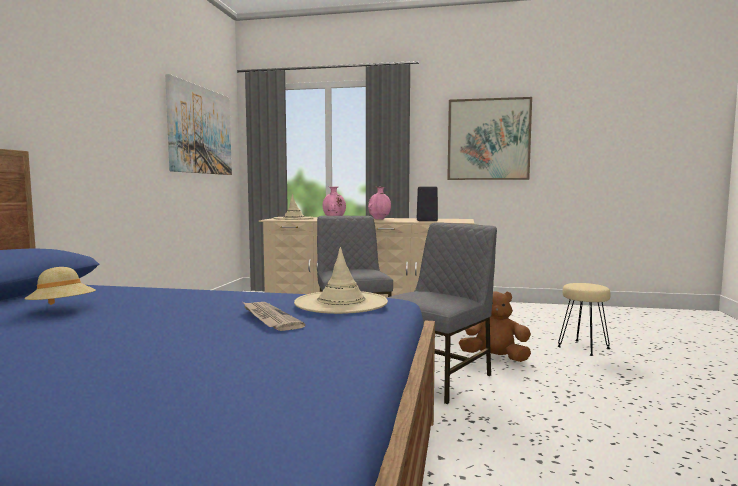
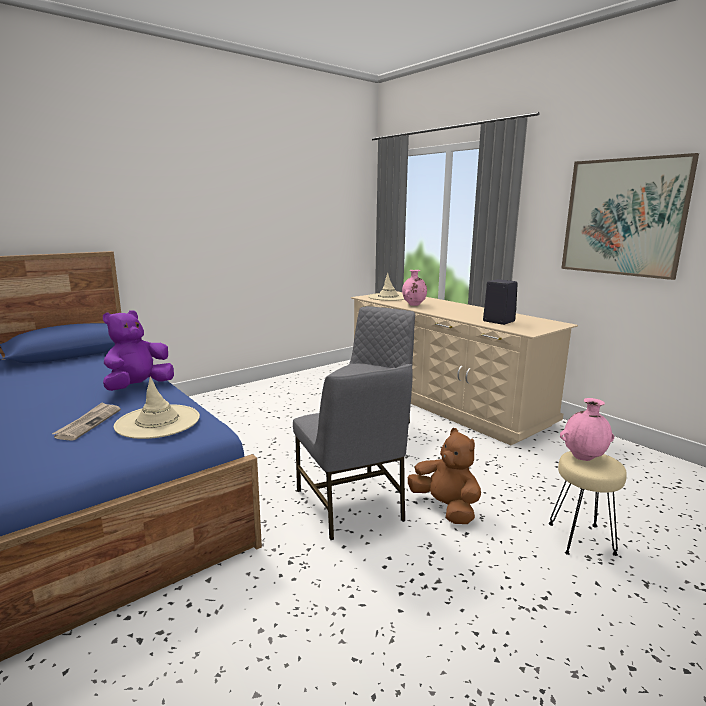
camera: 40 degrees right, 10 degrees up
beige hat [24,267,96,305] -> none
picture [165,74,232,175] -> none
pink vase [368,187,391,219] -> pink vase moved to [560,398,614,461]
grey chair [387,222,497,404] -> grey chair turned 75 degrees clockwise [293,364,413,540]
none -> purple plush toy [103,310,174,391]

